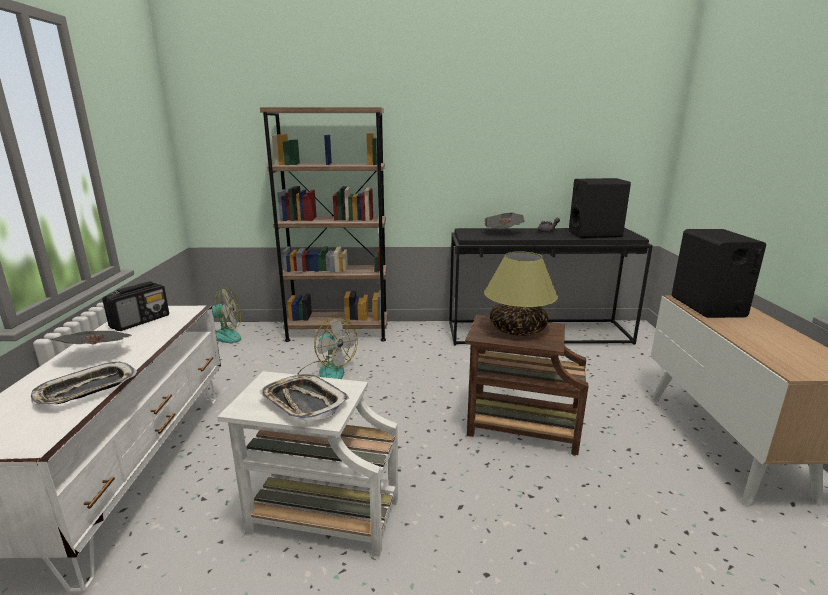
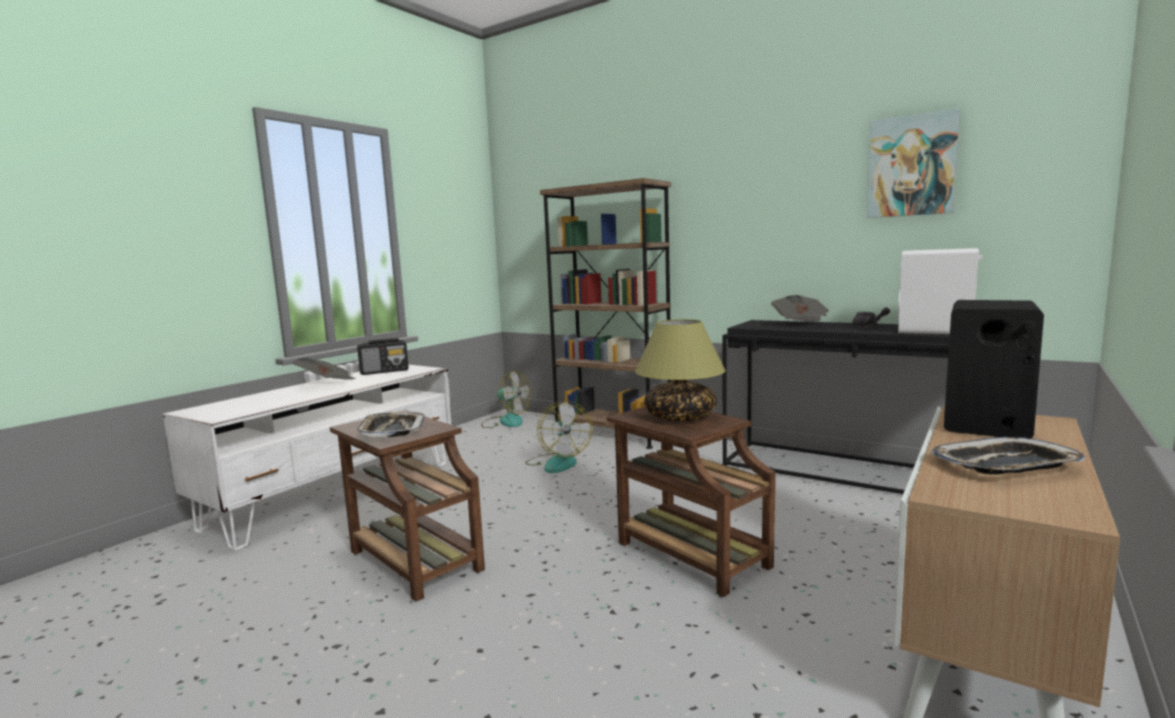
camera: 35 degrees right, 10 degrees down
tray [31,362,137,405] -> tray moved to [931,437,1086,474]
white side table [217,371,398,557] -> brown side table [330,410,485,602]
black speaker [569,178,631,238] -> white speaker [898,248,983,334]
none -> picture [867,108,960,218]

